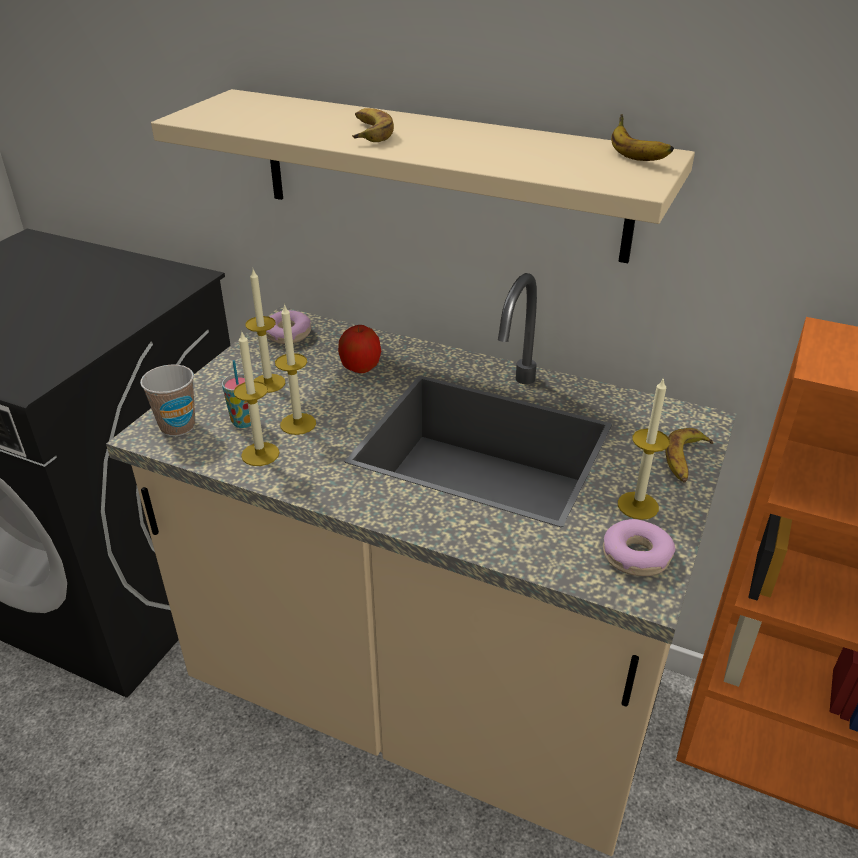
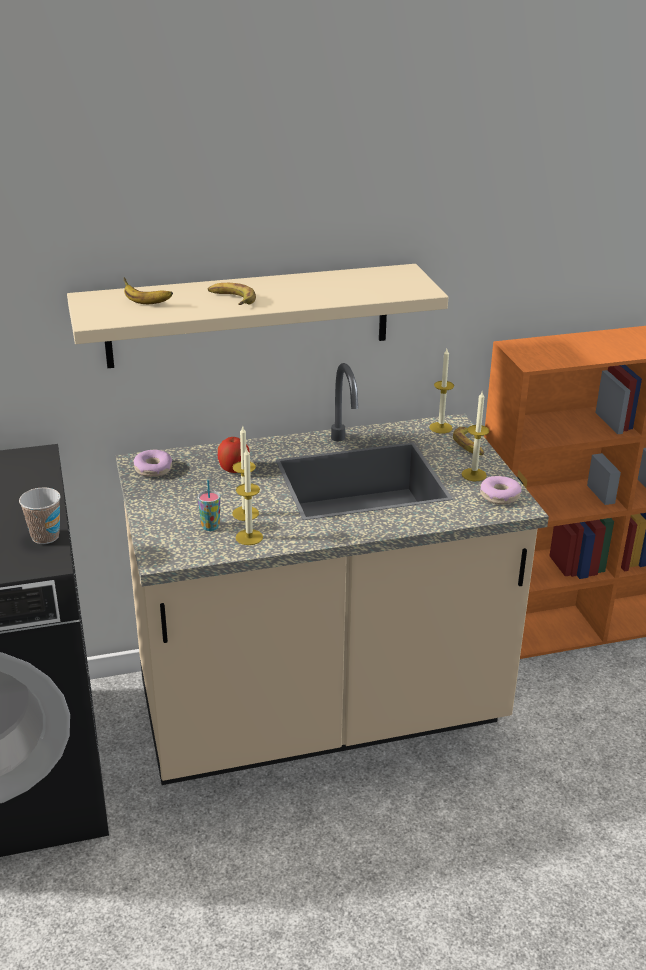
camera: 40 degrees left, 5 degrees down
cup [140,365,195,436] -> cup moved to [19,487,60,544]
candle [246,269,285,393] -> candle moved to [429,349,454,433]
banana [611,114,674,161] -> banana moved to [123,277,173,304]

